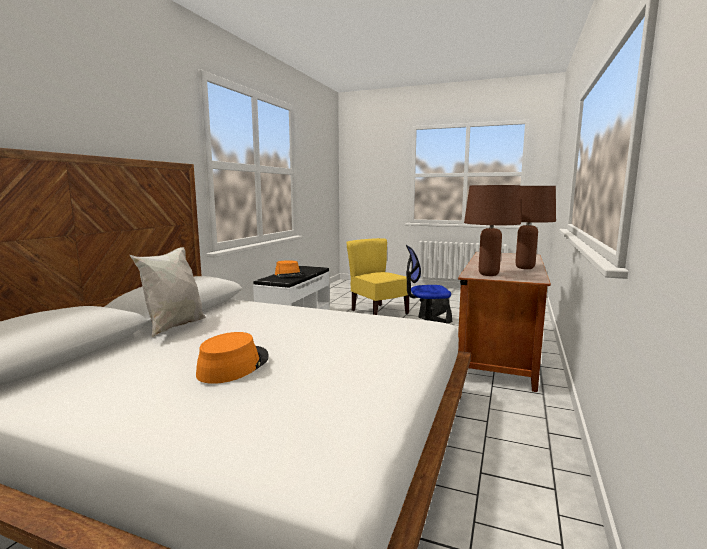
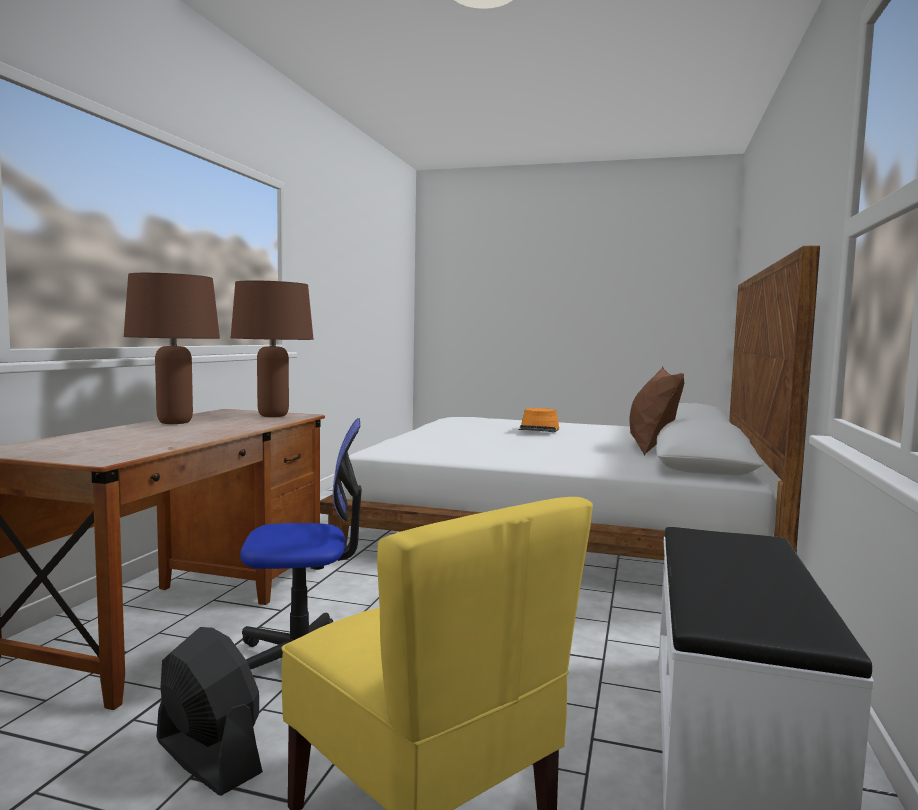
camera: 175 degrees right, 5 degrees down
white pillow [130,247,206,337] -> brown pillow [629,366,684,456]
orange hat [275,260,303,277] -> none

